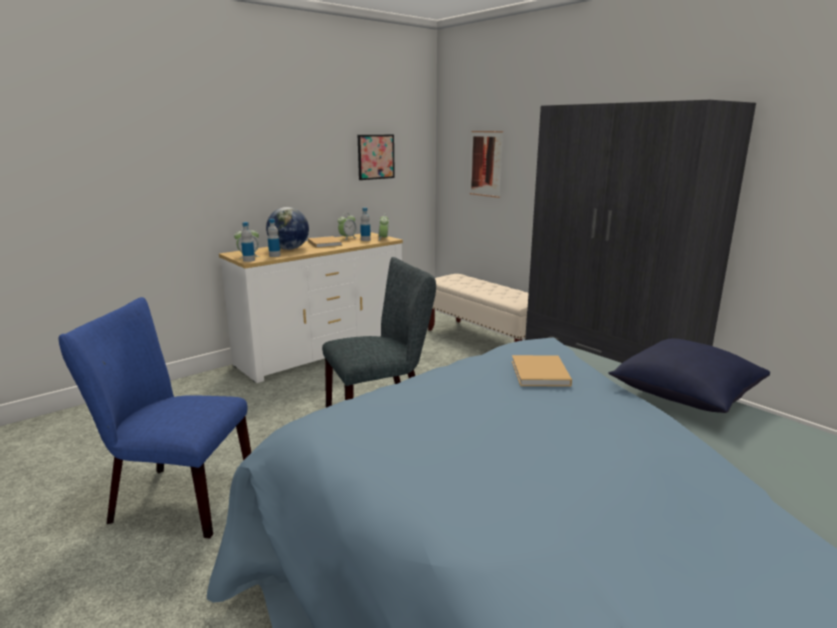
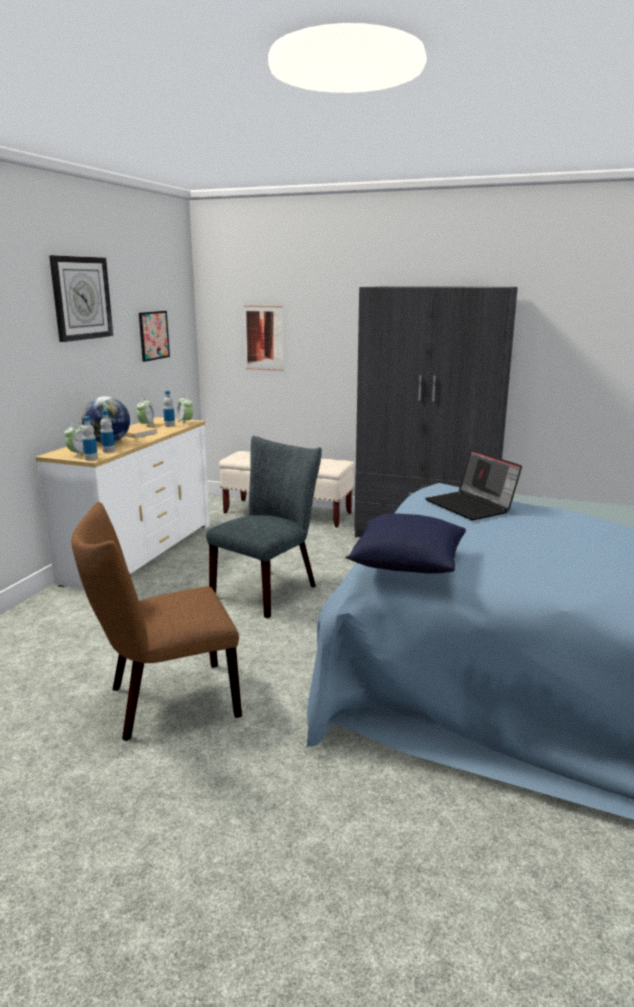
camera: 30 degrees left, 0 degrees up
blue chair [59,297,251,538] -> brown chair [71,502,242,741]
beige book [512,355,572,387] -> laptop [425,450,522,520]
blue pillow [608,338,770,413] -> blue pillow moved to [346,513,466,574]
none -> wall clock [49,255,113,342]

